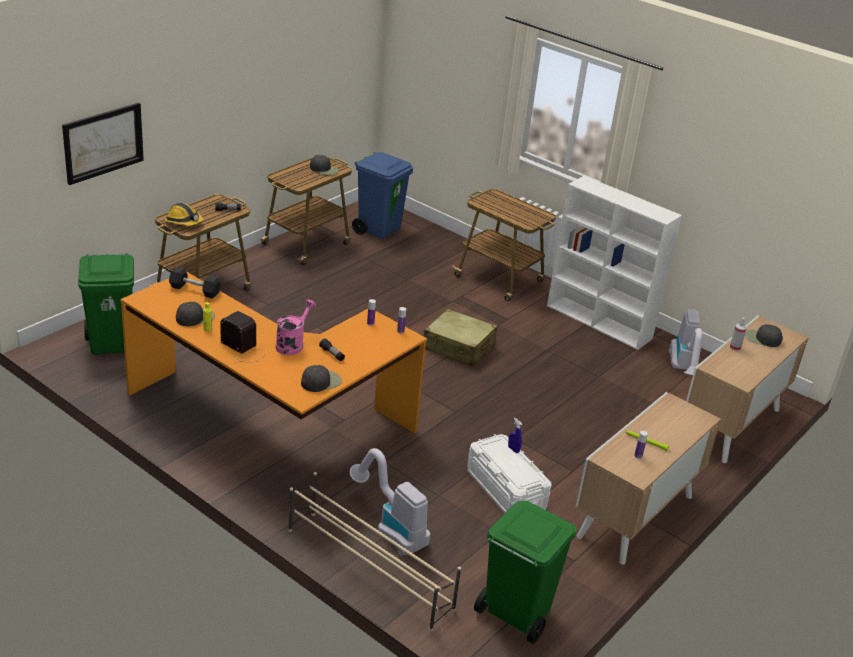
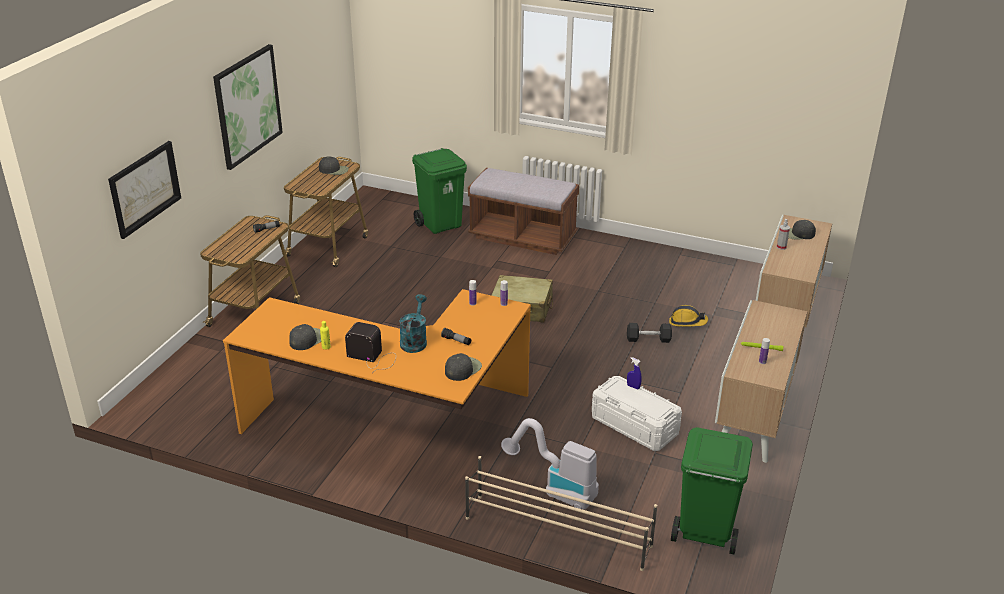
camera: 15 degrees left, 0 degrees up
green trash can [78,253,134,355] -> green trash can moved to [412,148,467,234]
hard hat [165,203,203,226] -> hard hat moved to [669,305,708,327]
black dumbbell [169,266,221,299] -> black dumbbell moved to [627,323,672,343]
pink watering can [276,299,316,355] -> turquoise watering can [399,294,427,353]
blue trash can [352,152,413,239] -> none
cart [452,189,556,301] -> brown bench [468,168,579,255]
white bookcase [547,176,682,350] -> none
vacuum cleaner [669,309,703,375] -> none
none -> picture [213,44,283,170]

